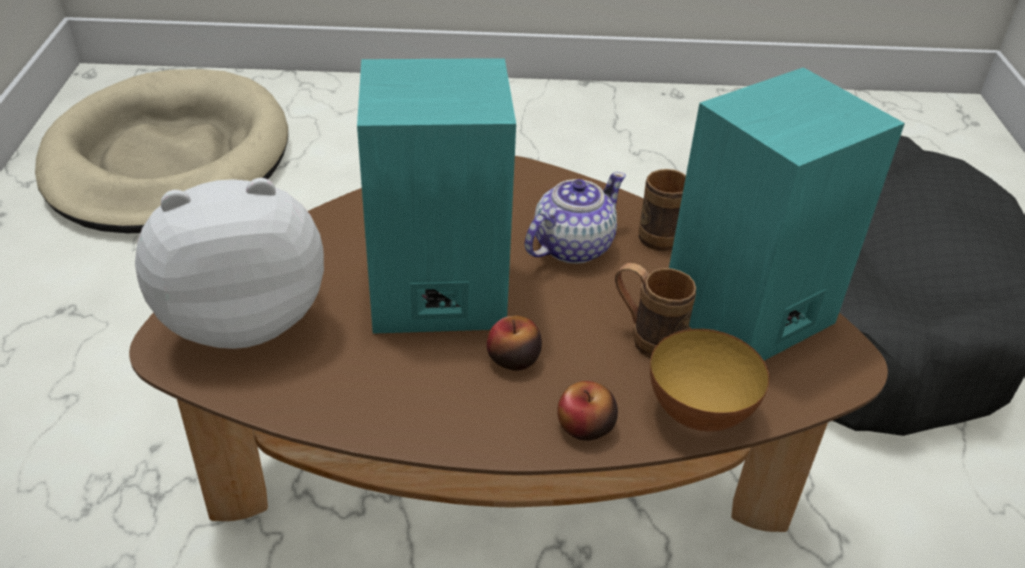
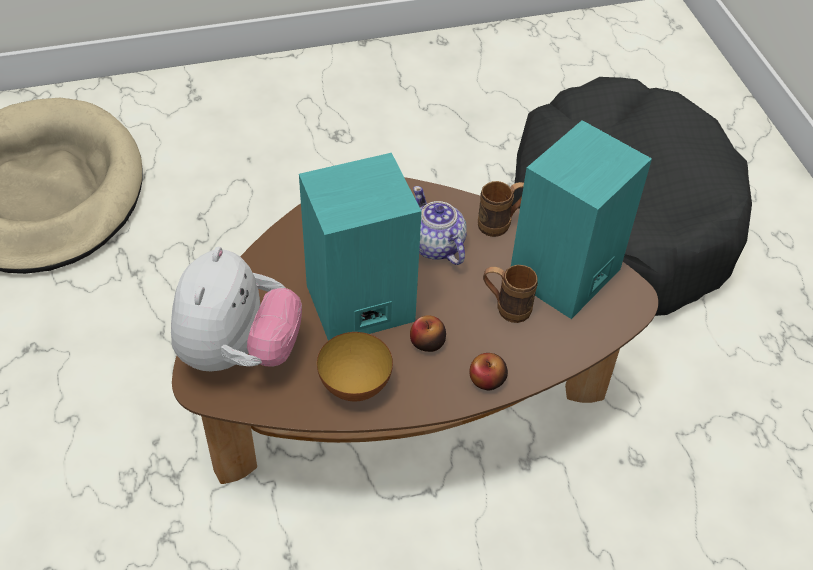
camera: 15 degrees left, 10 degrees up
plush toy [135,178,324,349] -> plush toy turned 135 degrees clockwise [171,247,302,372]
teapot [525,172,626,264] -> teapot turned 60 degrees counterclockwise [413,186,467,265]
bowl [650,329,769,431] -> bowl moved to [317,332,393,401]

